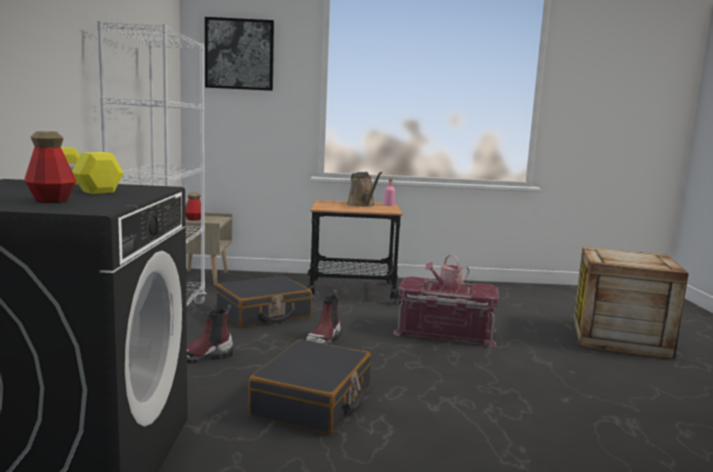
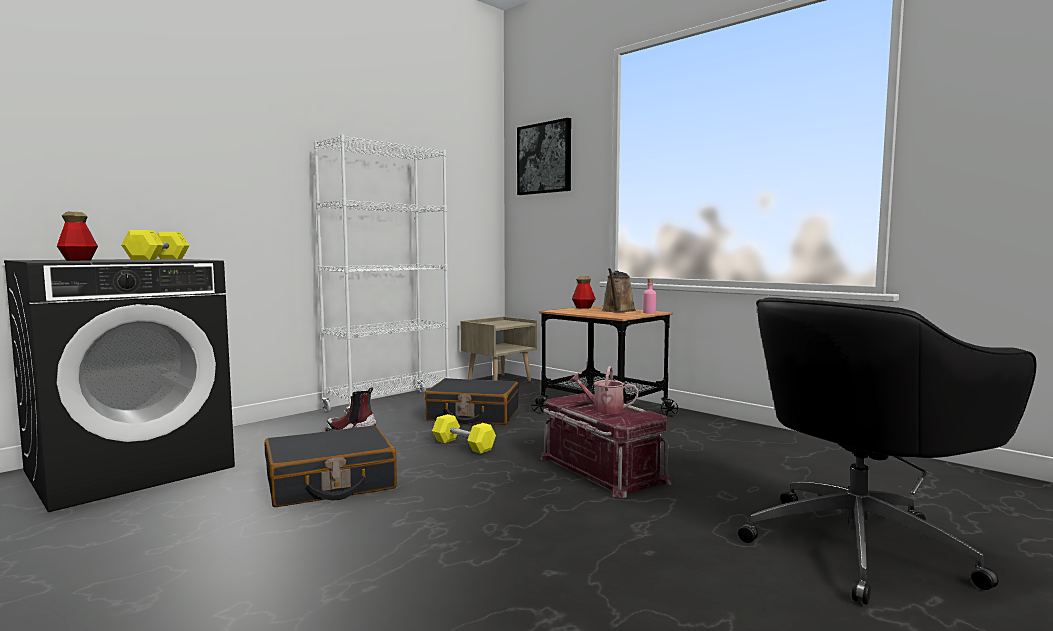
camera: 45 degrees right, 5 degrees down
bottle [185,193,205,221] -> bottle moved to [572,276,596,309]
boot [306,290,342,345] -> yellow dumbbell [432,414,496,454]
crate [573,247,689,360] -> black office chair [738,297,1036,605]

